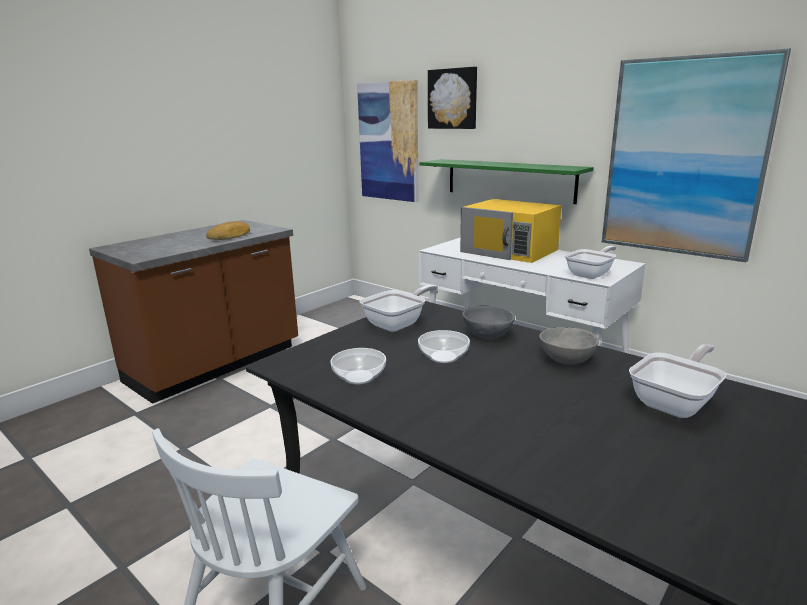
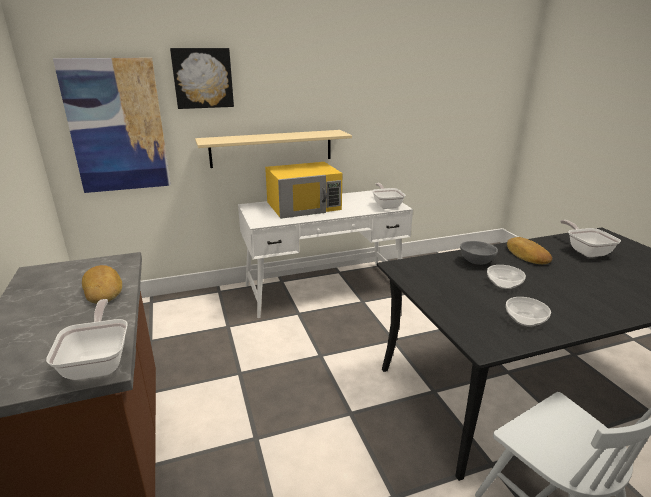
camera: 60 degrees left, 5 degrees up
frying pan [359,285,438,332] -> frying pan moved to [46,299,128,380]
green shelf [420,159,594,204] -> beige shelf [195,130,352,168]
grey bowl [539,327,599,365] -> bread [507,237,552,264]
picture [602,48,791,262] -> none

